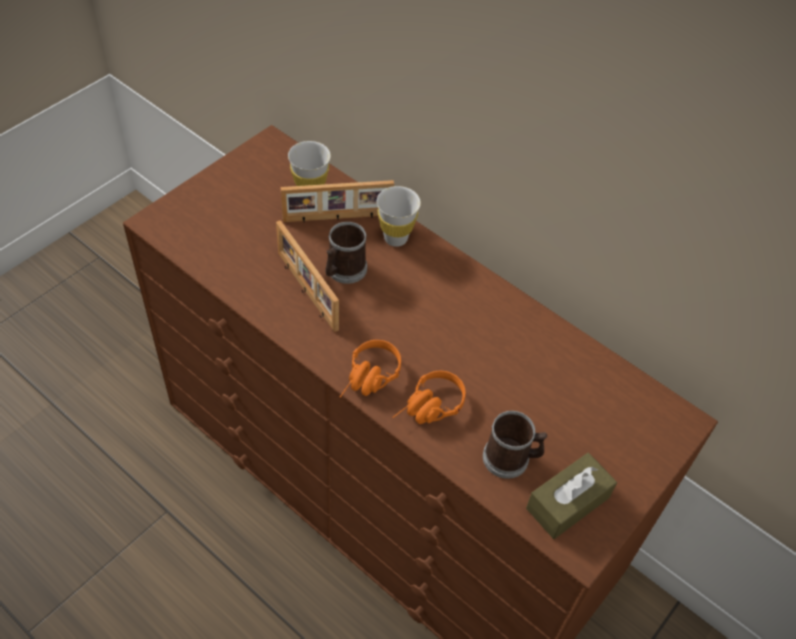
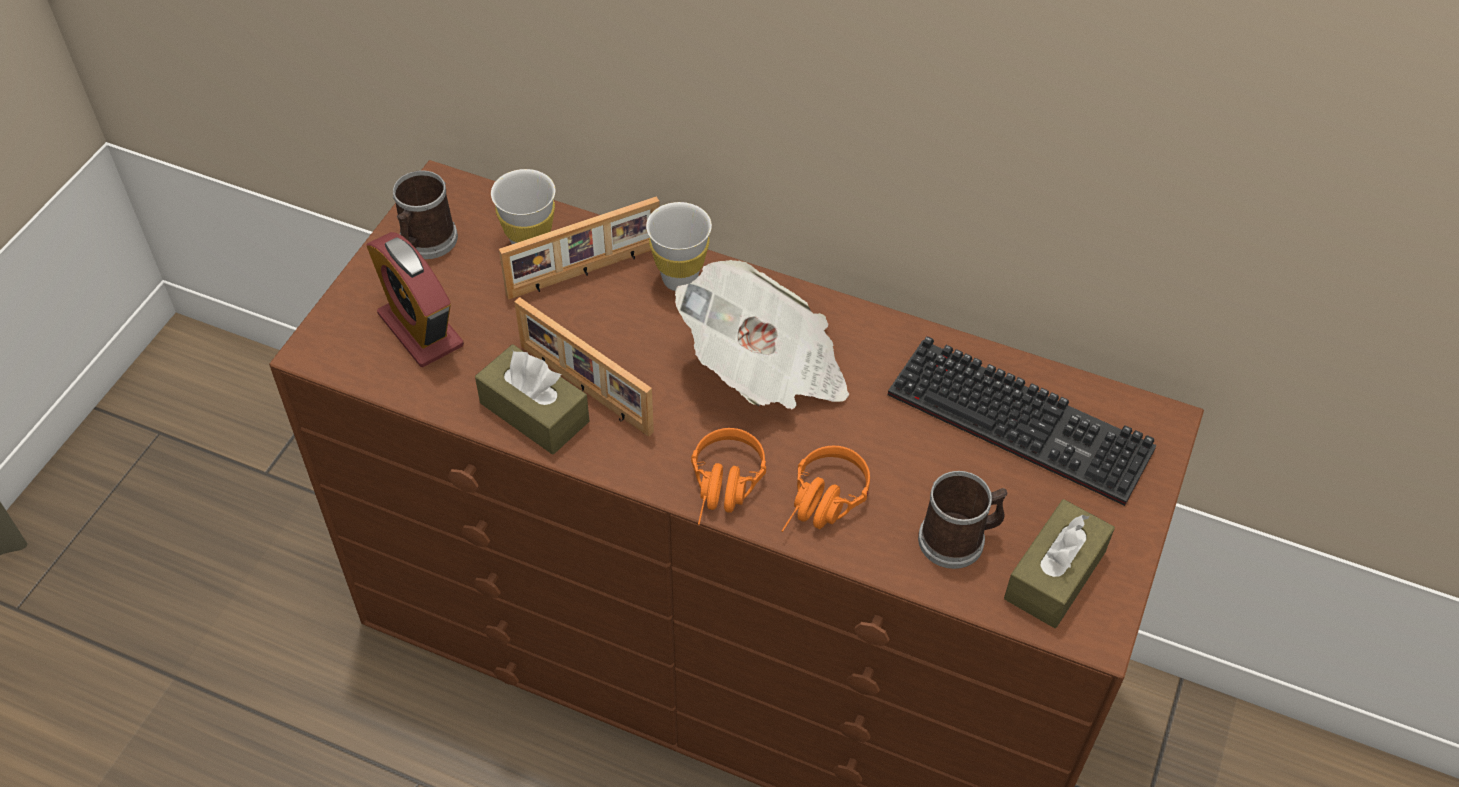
camera: 15 degrees left, 0 degrees up
mug [326,222,367,284] -> mug moved to [393,170,458,259]
none -> alarm clock [367,232,464,367]
none -> brown tissue box [475,344,589,454]
none -> newspaper [675,260,849,409]
none -> keyboard [888,336,1157,506]

